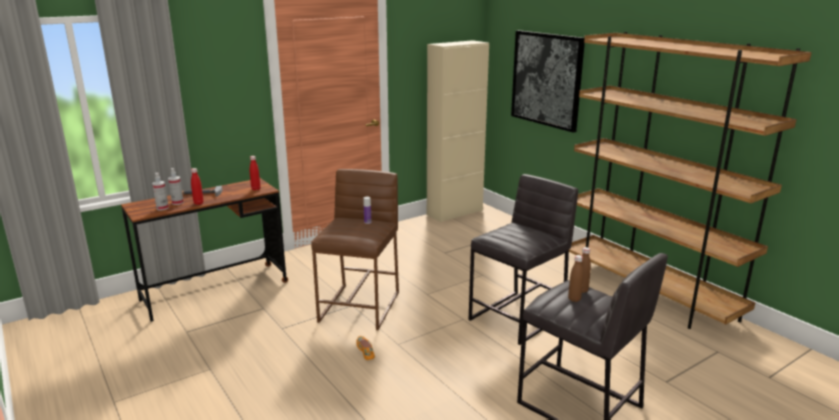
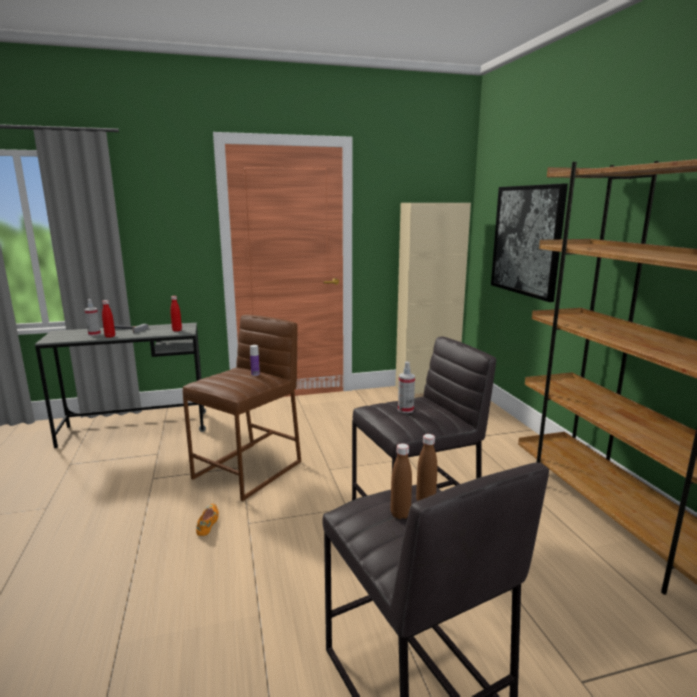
camera: 20 degrees right, 5 degrees down
brown desk [121,178,288,322] -> grey desk [35,323,206,448]
spray bottle [152,173,169,211] -> spray bottle moved to [398,361,415,413]

